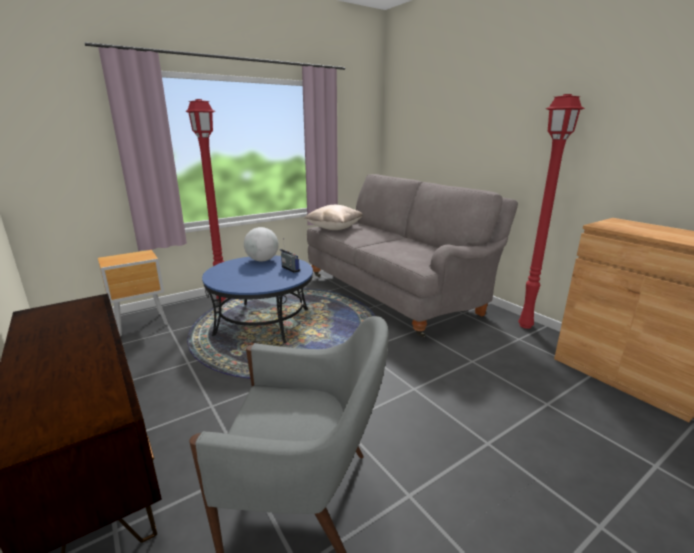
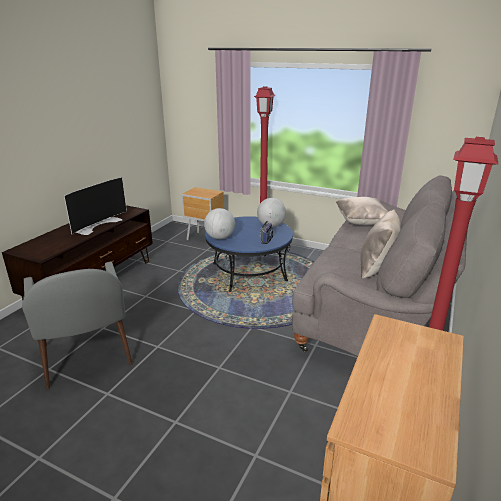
camera: 60 degrees right, 5 degrees up
none -> television [64,177,127,235]
none -> globe [204,208,235,239]
none -> beige pillow [360,210,401,279]

